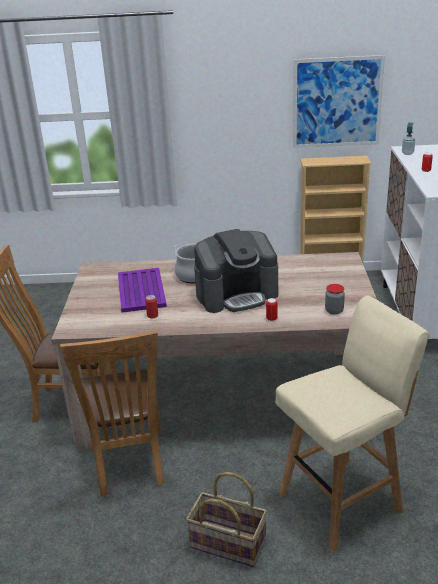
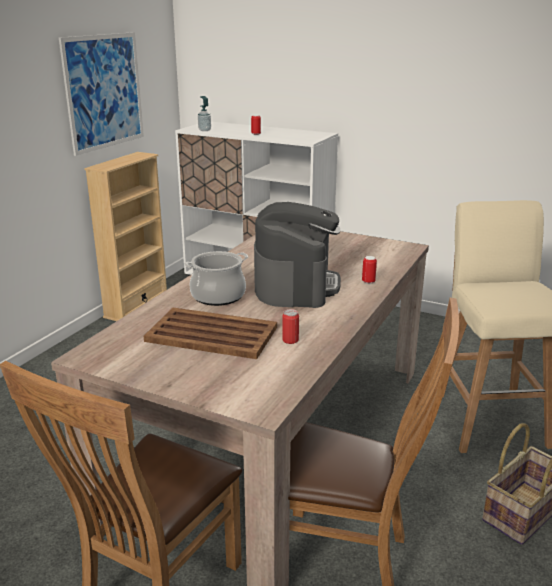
camera: 65 degrees left, 5 degrees down
purple tray [118,268,167,313] -> brown tray [144,308,277,359]
jar [325,284,345,315] -> none

